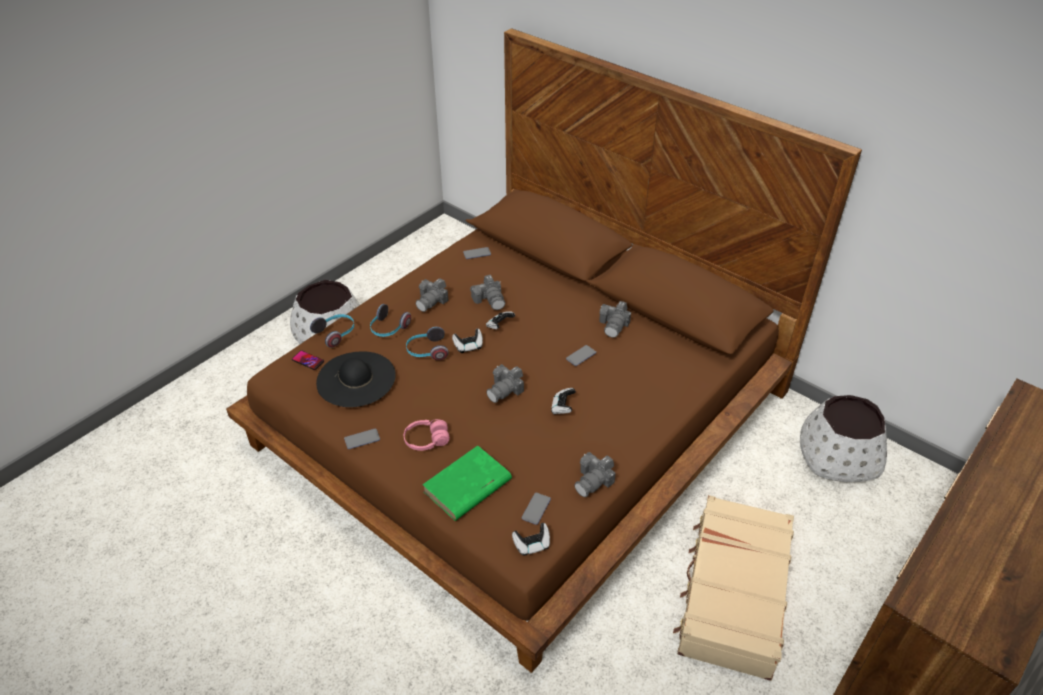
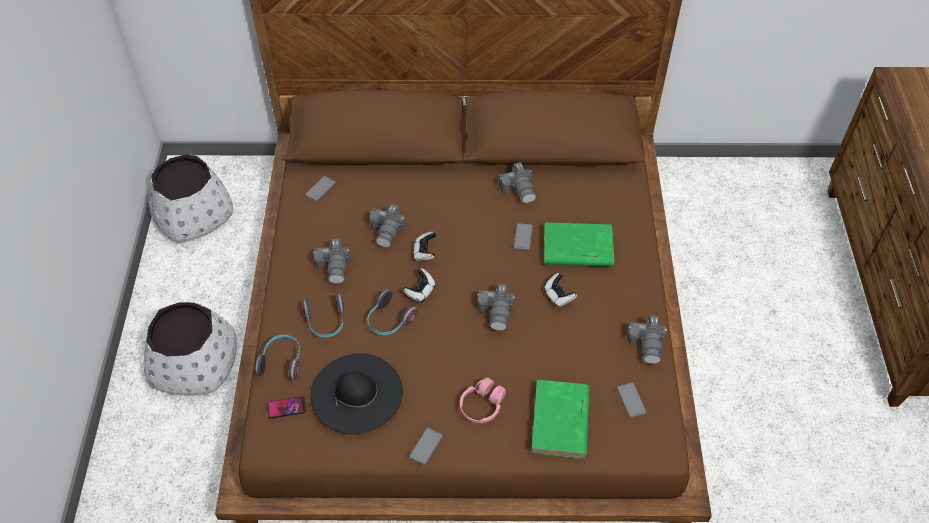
camera: 40 degrees left, 10 degrees up
camera [470,275,505,310] -> camera turned 75 degrees clockwise [370,204,405,248]
game controller [512,523,550,556] -> none
beige suitcase [673,495,794,681] -> none
white planter [800,395,887,483] -> white planter moved to [148,154,233,242]
none -> green book [544,222,614,267]

